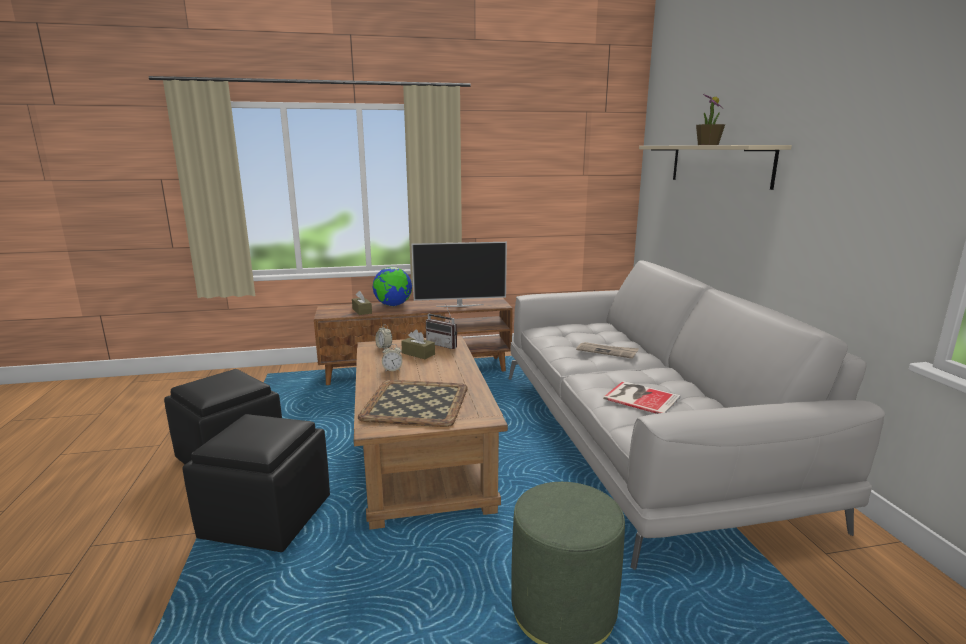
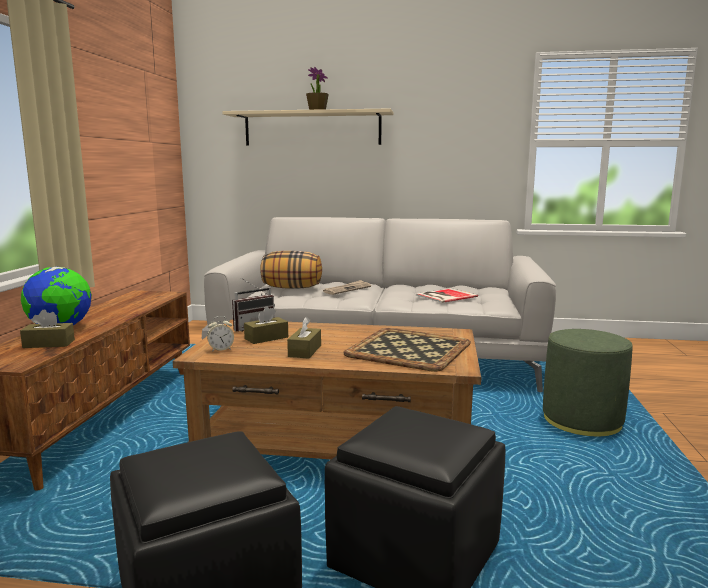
camera: 70 degrees left, 5 degrees down
alarm clock [382,344,402,372] -> brown tissue box [287,317,321,359]
television [412,242,507,307] -> none
none -> pillow [260,251,322,289]

